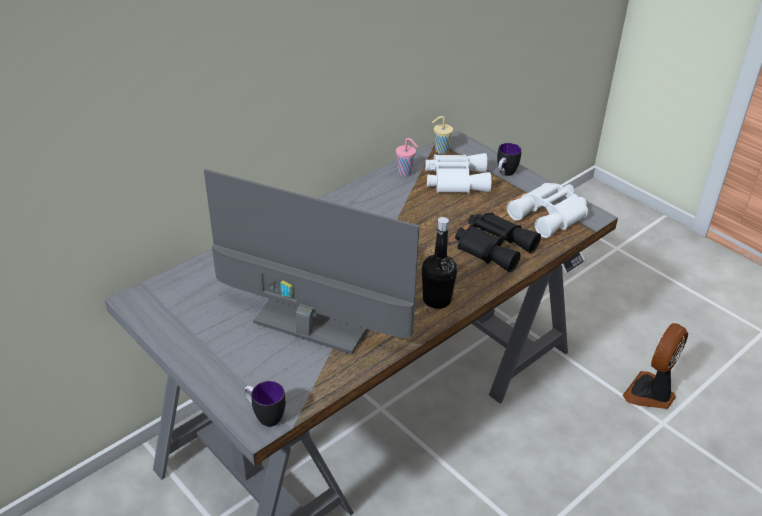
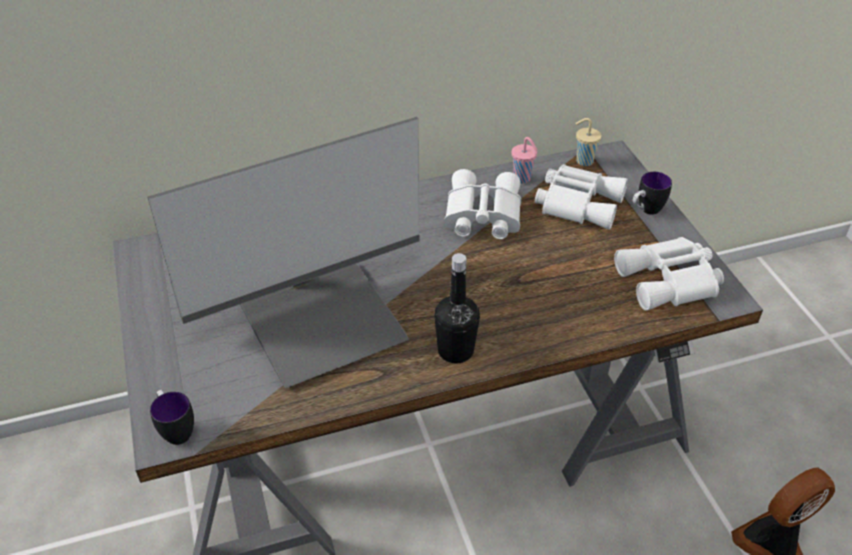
camera: 25 degrees right, 5 degrees up
monitor [204,169,420,354] -> monitor turned 105 degrees clockwise [147,117,420,388]
black binoculars [455,213,541,272] -> none
none -> white binoculars [444,169,521,239]

